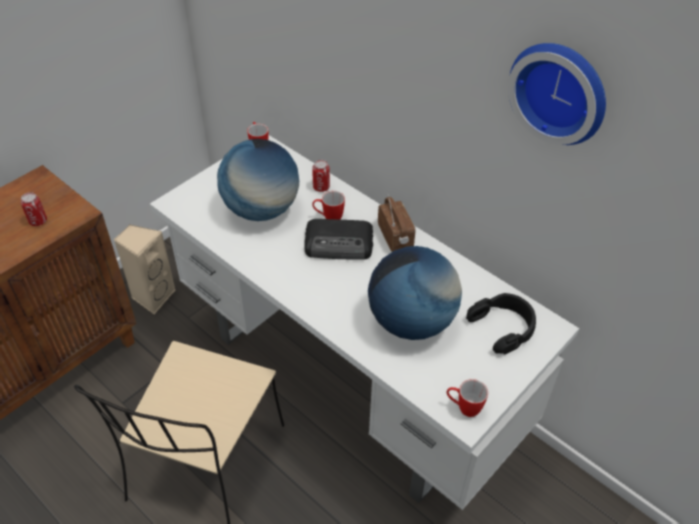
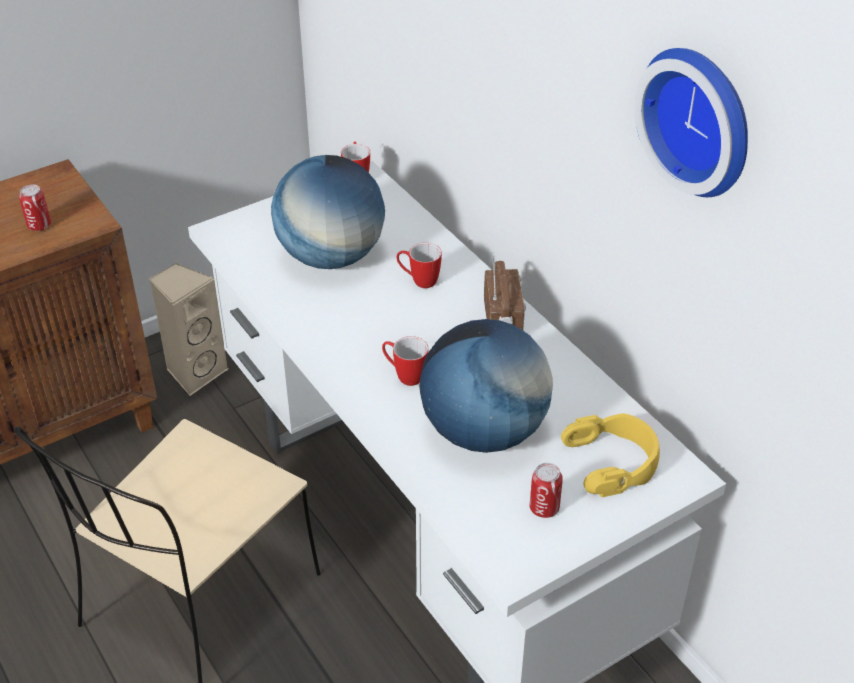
camera: 15 degrees right, 5 degrees down
radio [304,219,373,260] -> none
can [312,160,330,192] -> can moved to [530,463,563,518]
mug [447,379,488,417] -> mug moved to [382,336,428,386]
black headphones [466,293,536,354] -> yellow headphones [561,413,660,497]

